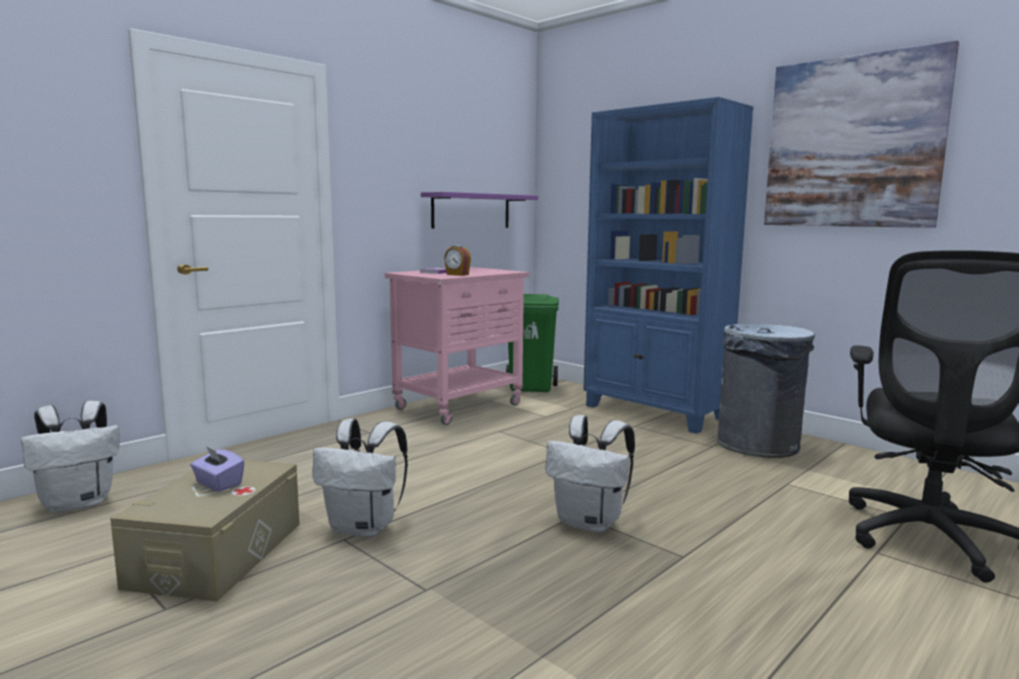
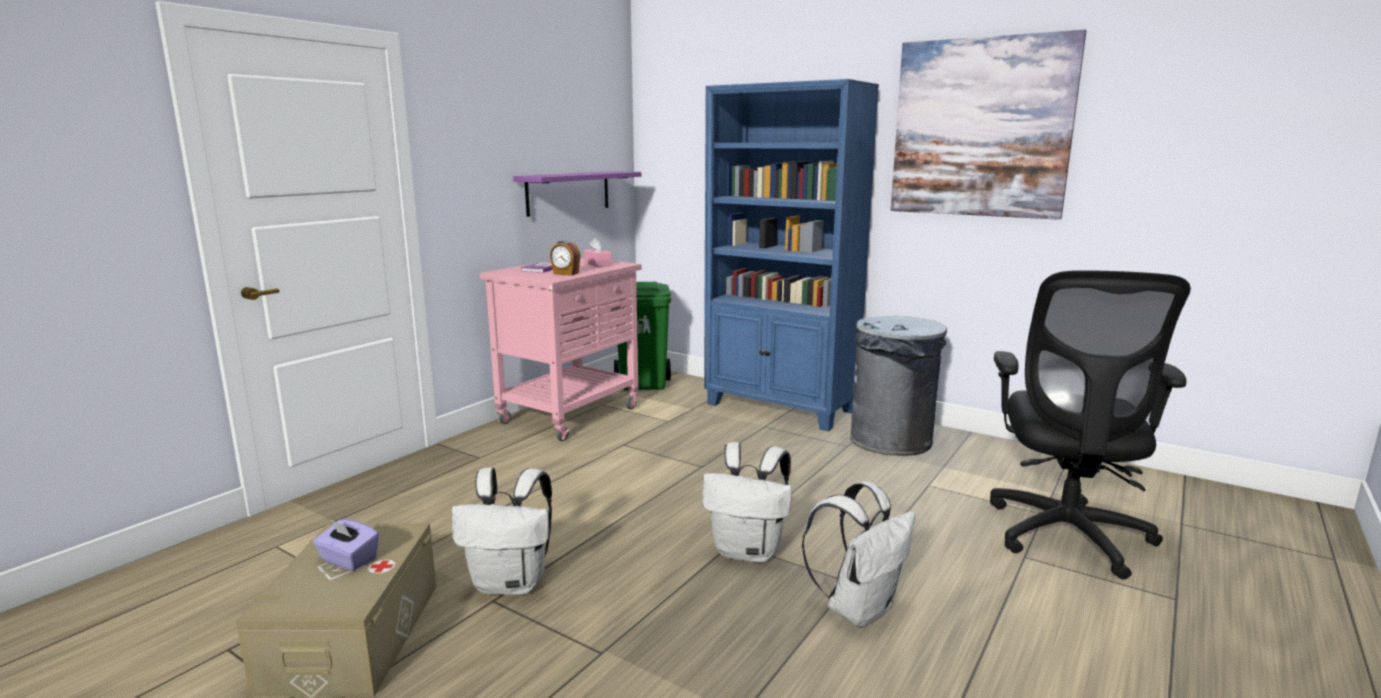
camera: 10 degrees left, 5 degrees up
white backpack [21,401,120,513] -> white backpack moved to [802,481,915,627]
none -> pink tissue box [584,238,612,267]

